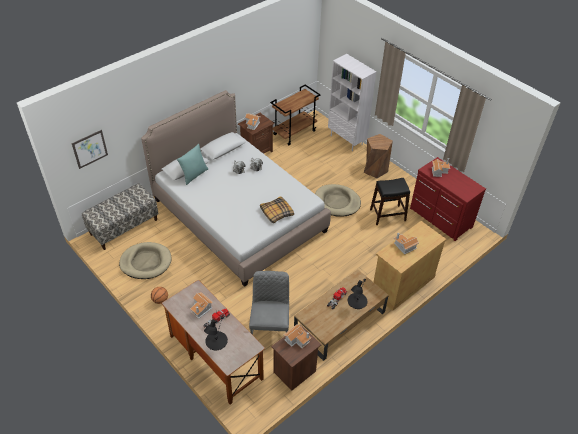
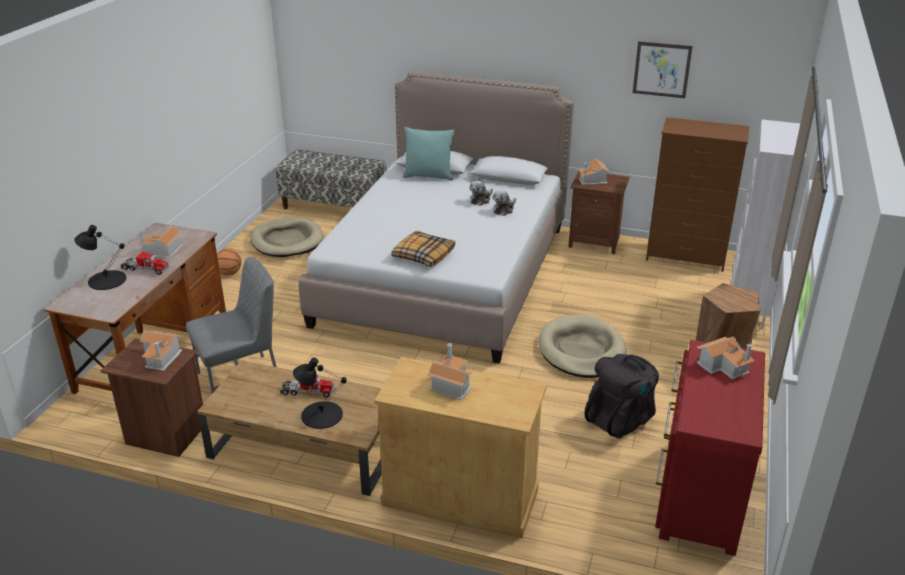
camera: 60 degrees right, 15 degrees down
picture [72,130,108,169] -> picture moved to [633,41,693,98]
brown cart [270,84,321,146] -> brown dresser [646,117,749,272]
black stool [370,178,410,225] -> black backpack [585,354,659,439]

